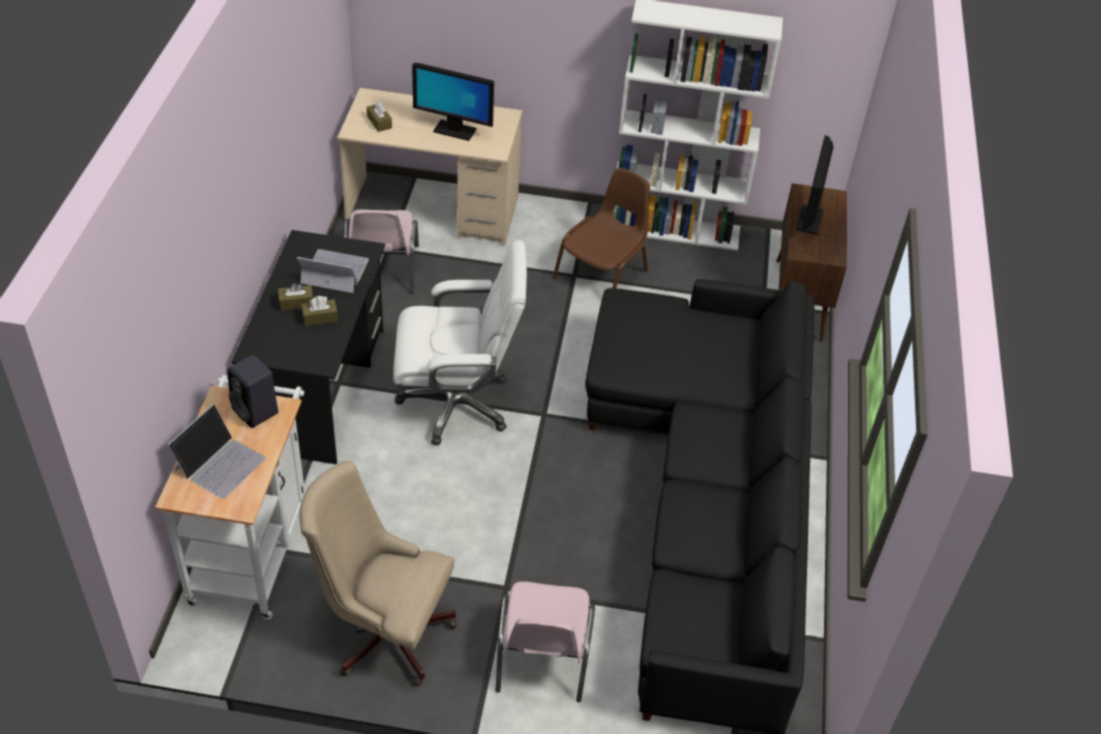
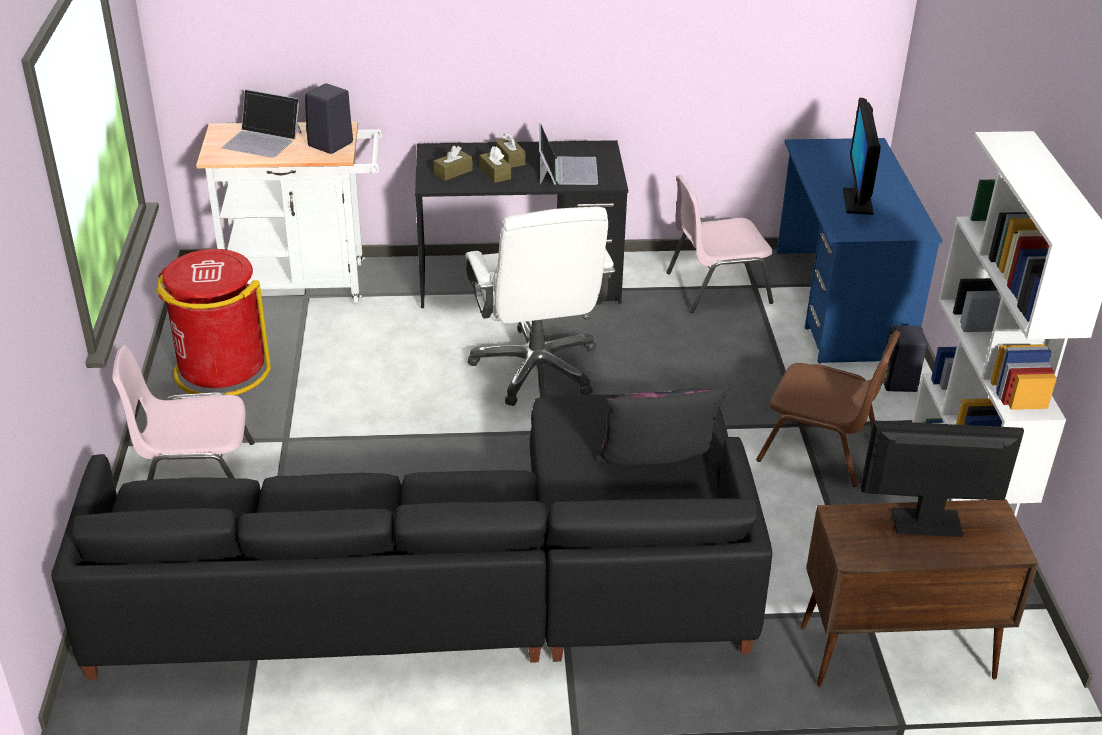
camera: 80 degrees right, 10 degrees down
beige office chair [299,461,457,686] -> red trash can [156,249,271,395]
beige desk [337,88,522,245] -> blue desk [777,138,942,363]
brown tissue box [367,101,392,132] -> brown tissue box moved to [434,146,473,181]
none -> pillow [595,387,728,465]
none -> black speaker [881,325,927,392]

